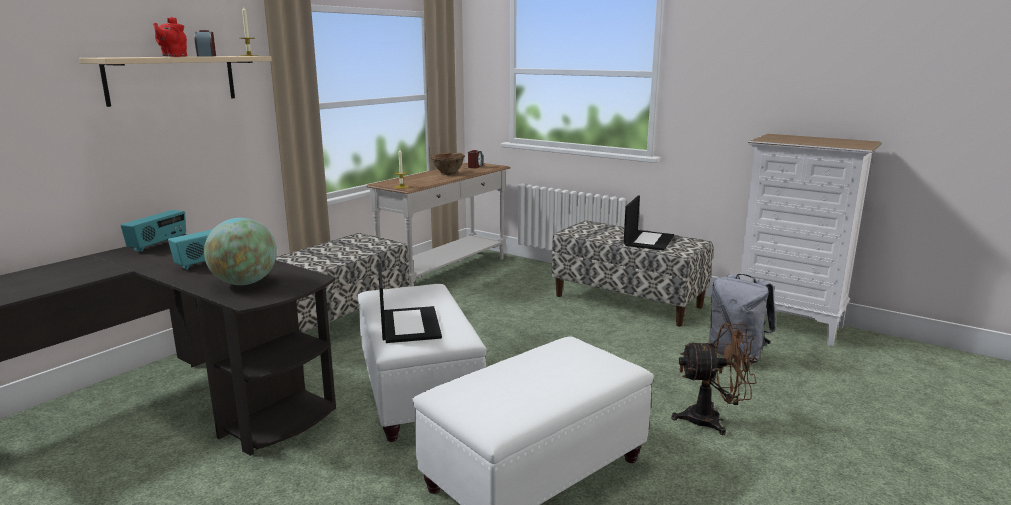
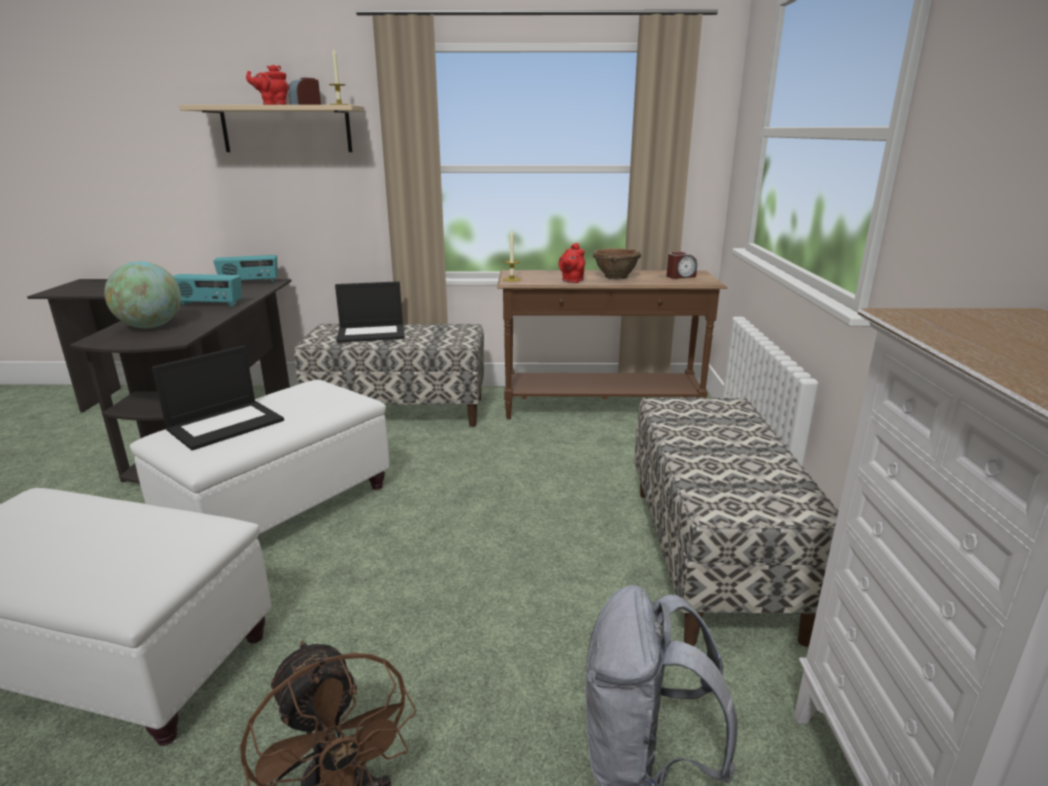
camera: 55 degrees right, 5 degrees up
white console table [366,163,511,286] -> brown console table [497,270,727,419]
laptop [624,195,674,250] -> laptop moved to [335,281,405,343]
none -> red teapot [559,243,585,283]

